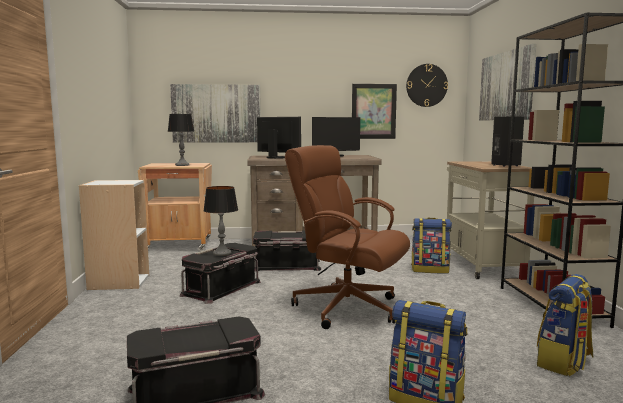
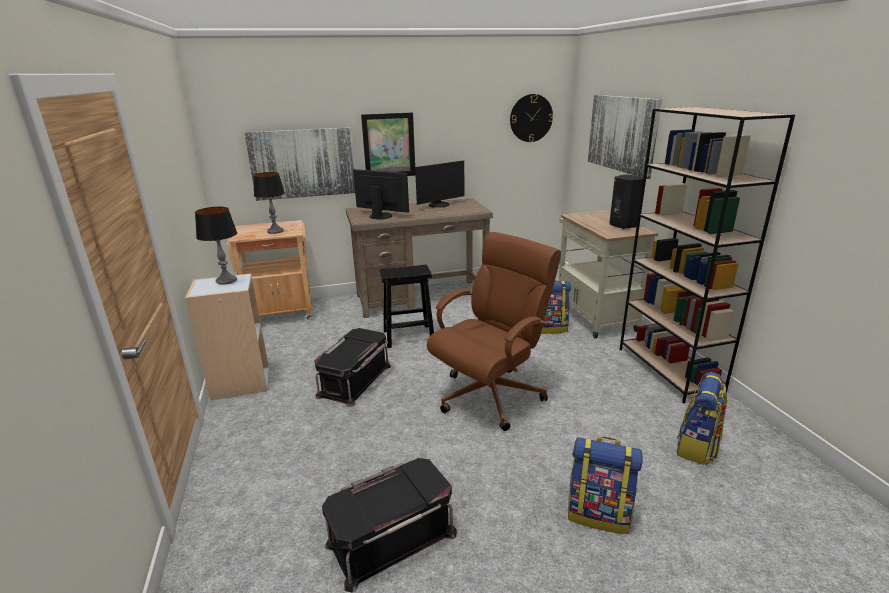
camera: 10 degrees left, 15 degrees up
table lamp [203,186,238,256] -> table lamp moved to [195,207,237,285]
black storage box [253,230,321,272] -> black stool [379,264,434,348]
brown office chair [285,145,410,329] -> brown office chair turned 120 degrees clockwise [427,232,561,431]
picture [352,84,397,139] -> picture moved to [361,112,416,176]

